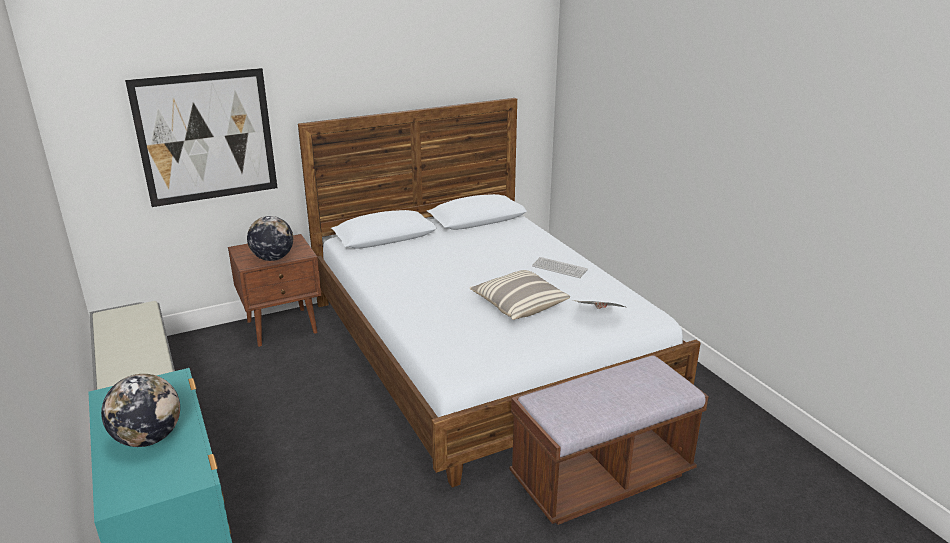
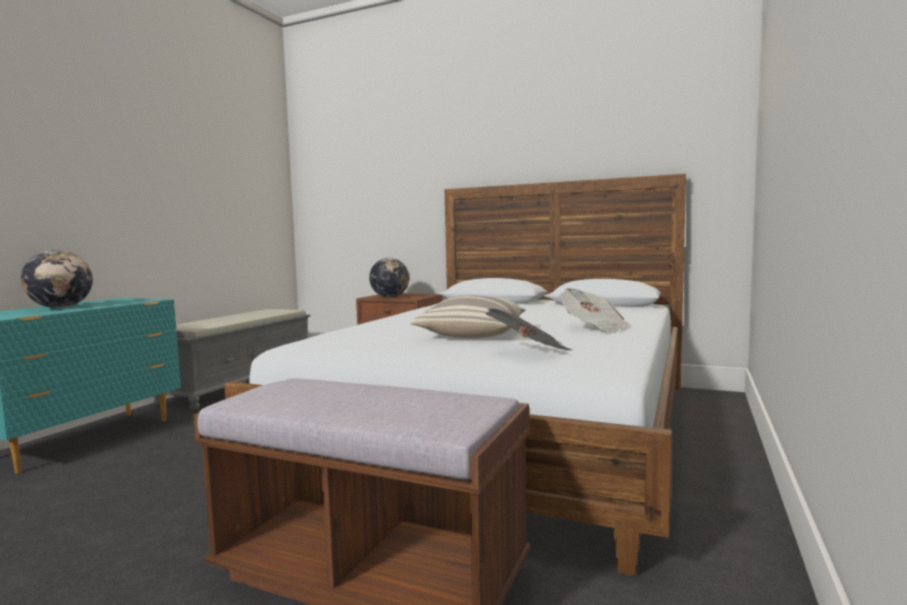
camera: 50 degrees right, 20 degrees down
picture [125,68,277,207] -> none
keyboard [532,257,588,278] -> newspaper [559,288,628,333]

